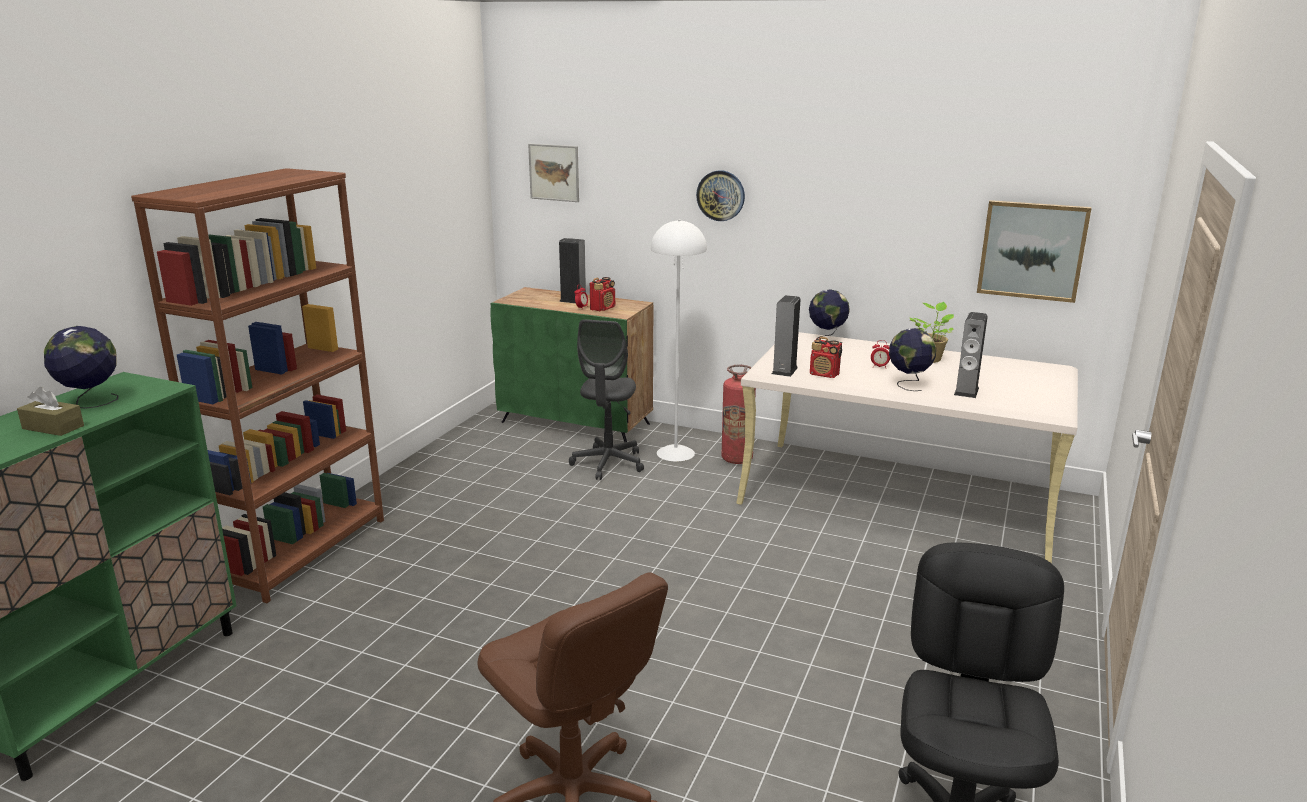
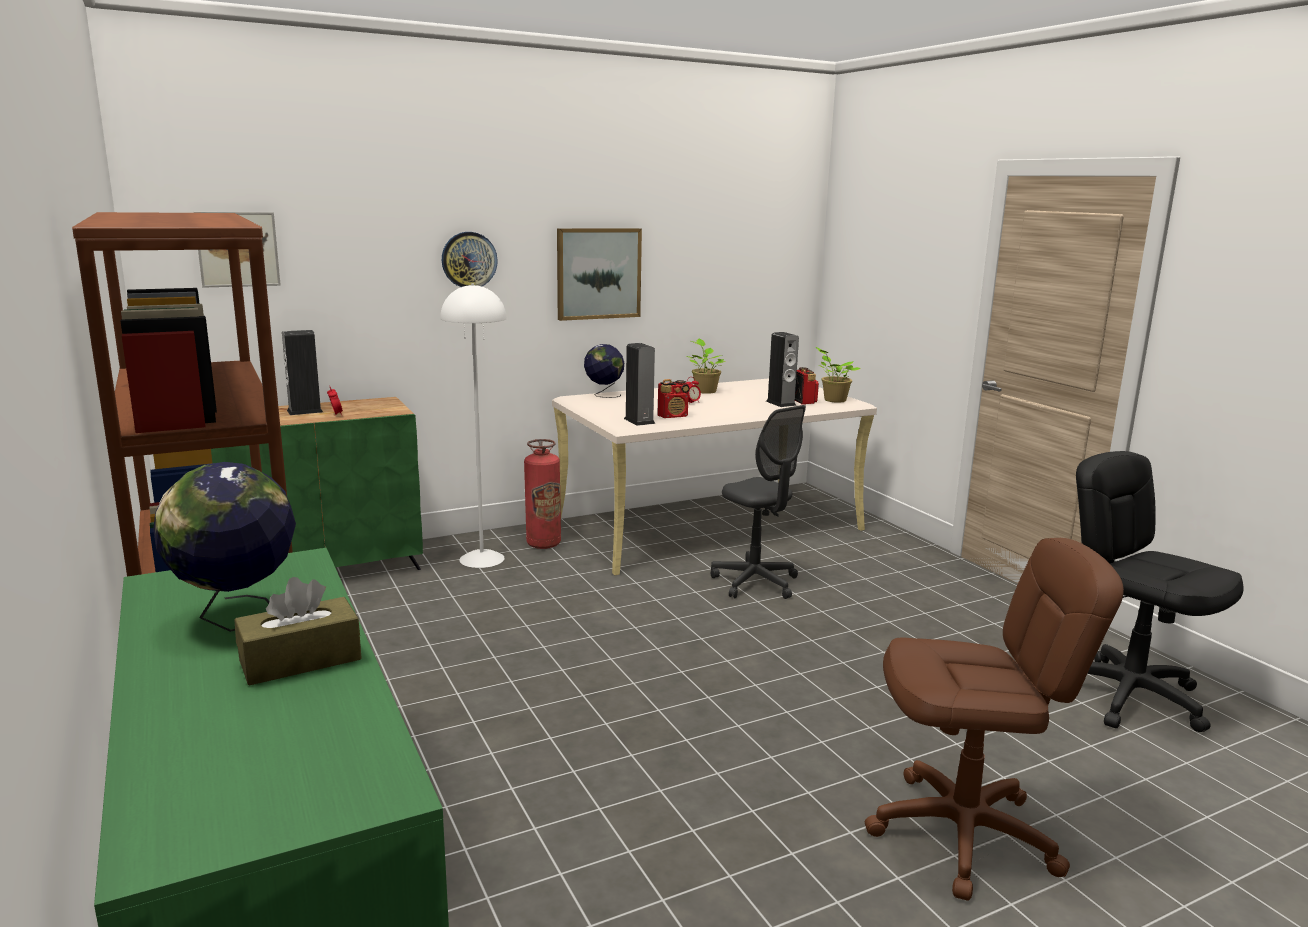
camera: 50 degrees left, 5 degrees down
grey office chair [569,319,644,480] -> grey office chair moved to [711,405,806,599]
radio [590,277,615,311] -> radio moved to [795,367,819,405]
globe [889,328,936,391] -> none
picture [977,200,1091,303] -> picture moved to [557,228,642,321]
none -> potted plant [816,347,860,403]

